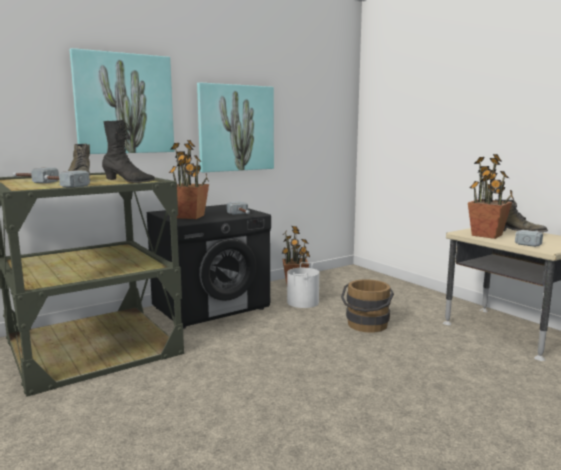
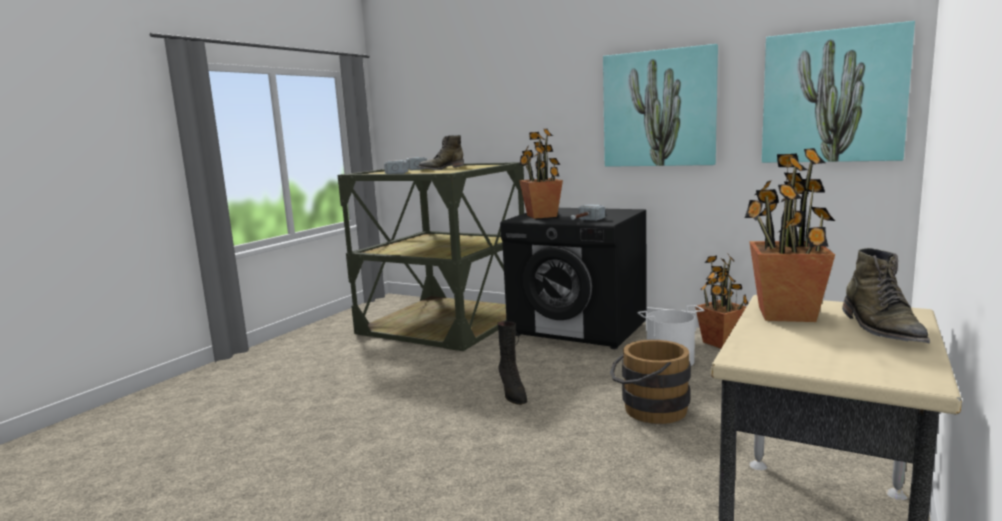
camera: 65 degrees right, 0 degrees up
picture [70,48,174,154] -> picture moved to [762,21,915,163]
black boot [102,120,155,183] -> black boot moved to [498,321,527,405]
hammer [515,230,543,247] -> none

